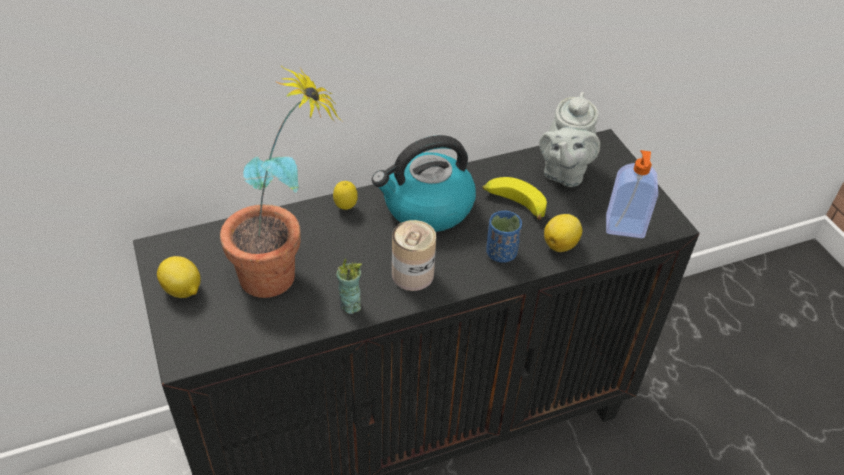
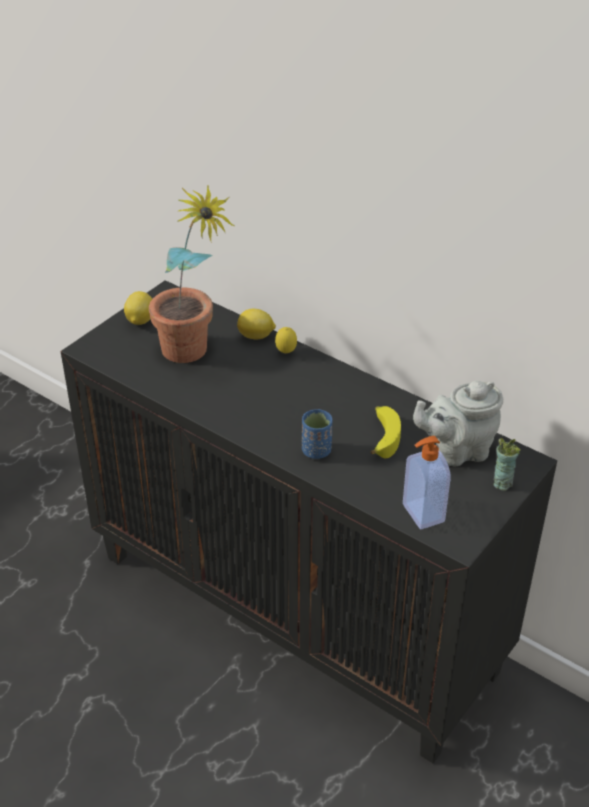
camera: 60 degrees right, 5 degrees down
cup [336,259,362,314] -> cup moved to [494,438,521,491]
kettle [372,135,476,232] -> none
can [392,220,436,291] -> none
lemon [544,214,582,252] -> lemon moved to [237,309,276,339]

